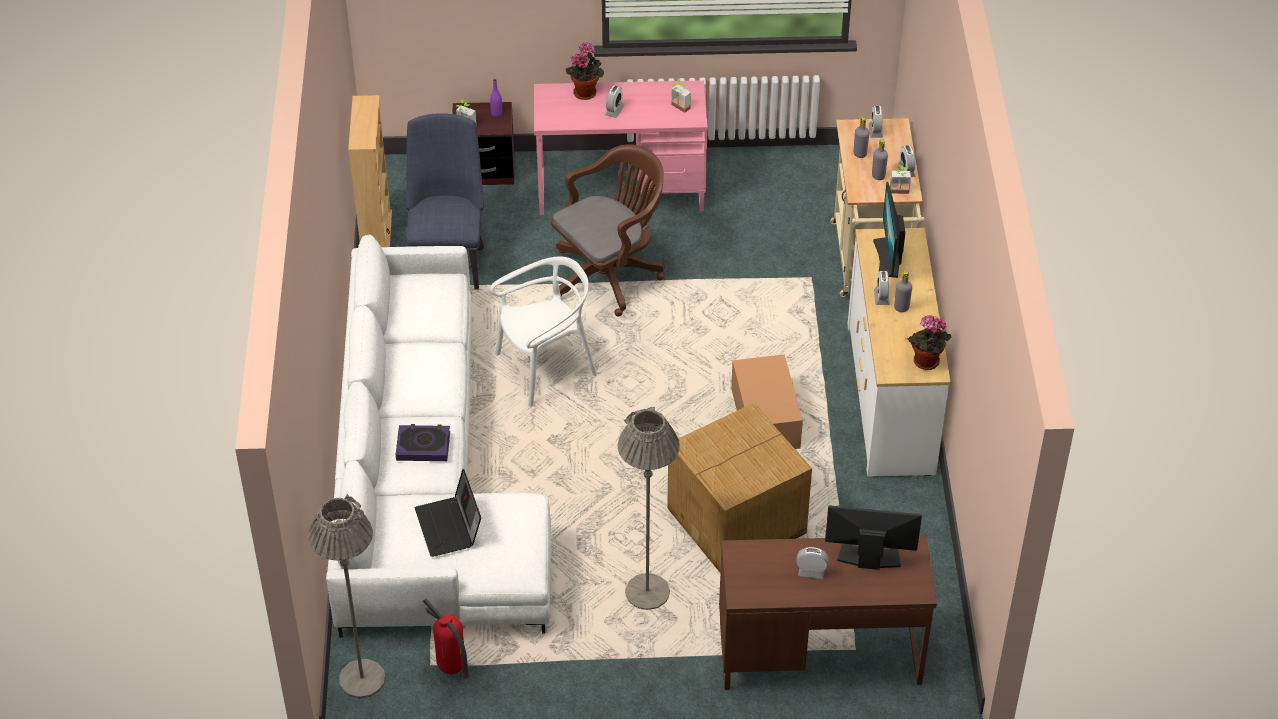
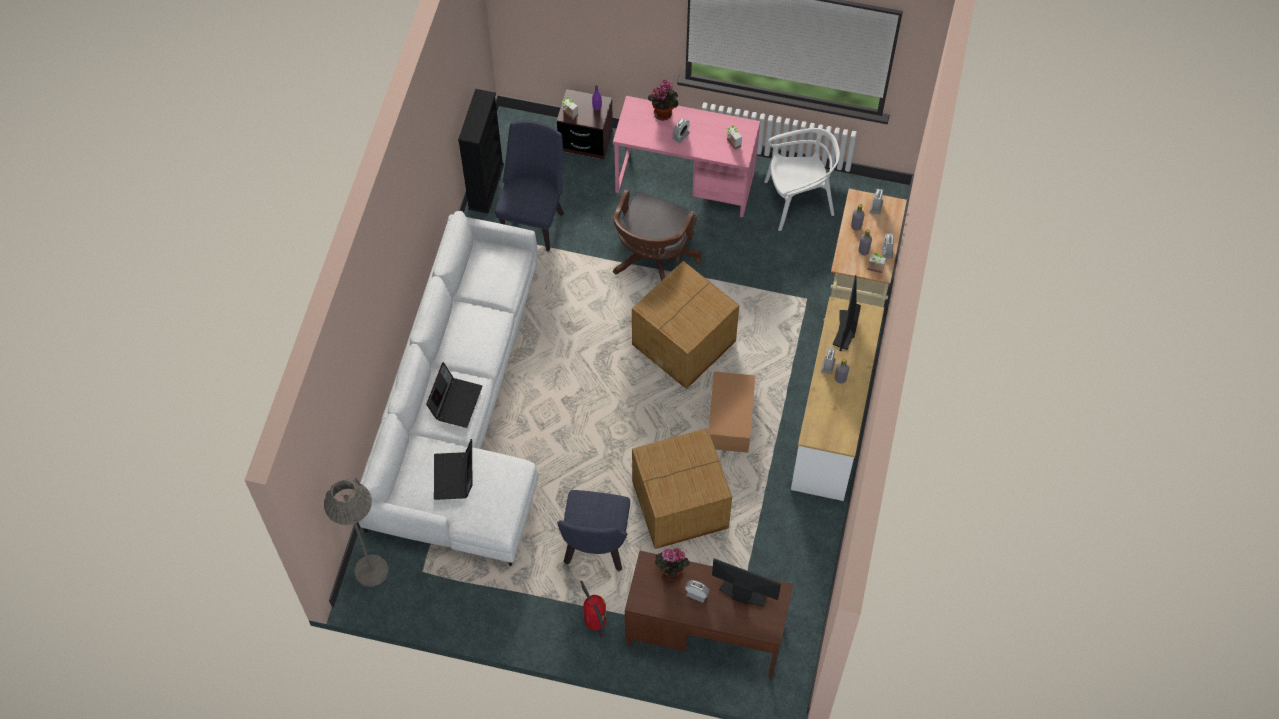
camera: 15 degrees right, 15 degrees up
beige bookcase [348,95,392,247] -> black bookcase [458,89,504,213]
book [396,424,450,461] -> laptop [426,362,483,428]
fire extinguisher [423,598,470,679] -> fire extinguisher moved to [580,581,606,639]
white chair [490,257,597,407] -> white chair moved to [764,128,840,231]
brown office chair [551,144,664,317] -> brown office chair turned 135 degrees clockwise [613,189,701,281]
grey floor lamp [618,407,680,610] -> blue chair [557,490,630,572]
potted plant [907,315,951,370] -> potted plant moved to [655,548,690,580]
none -> cardboard box [632,261,739,389]

